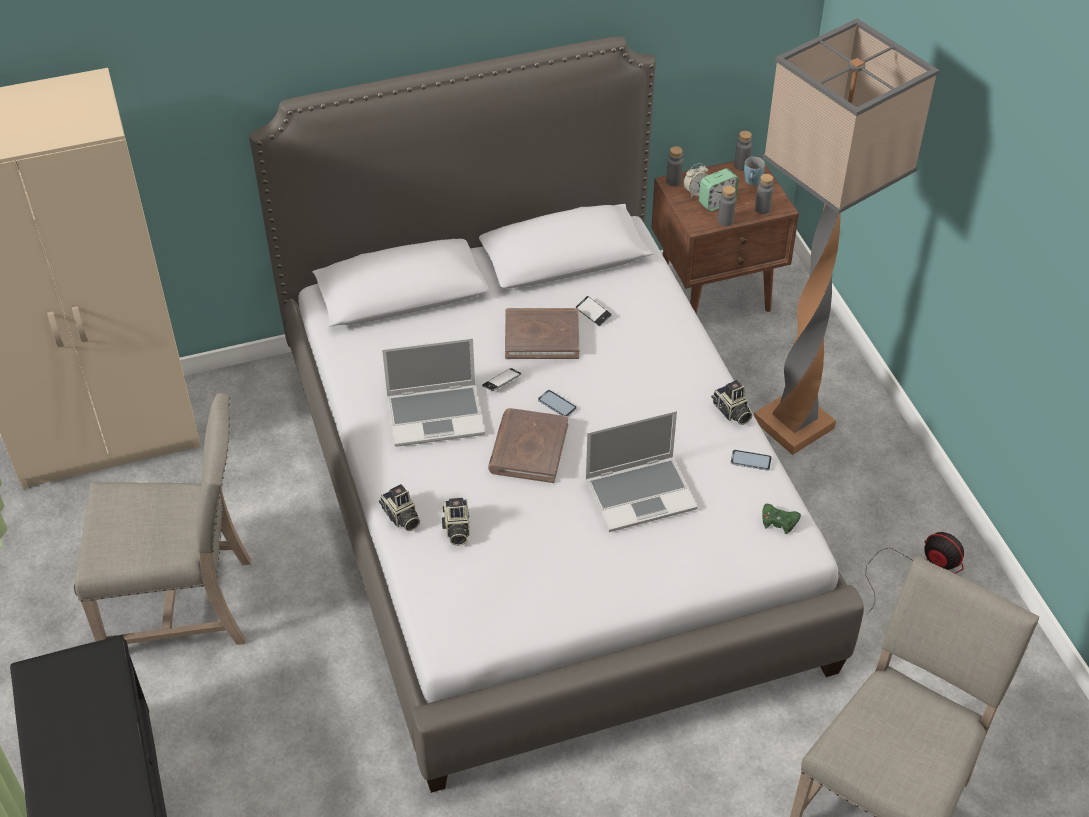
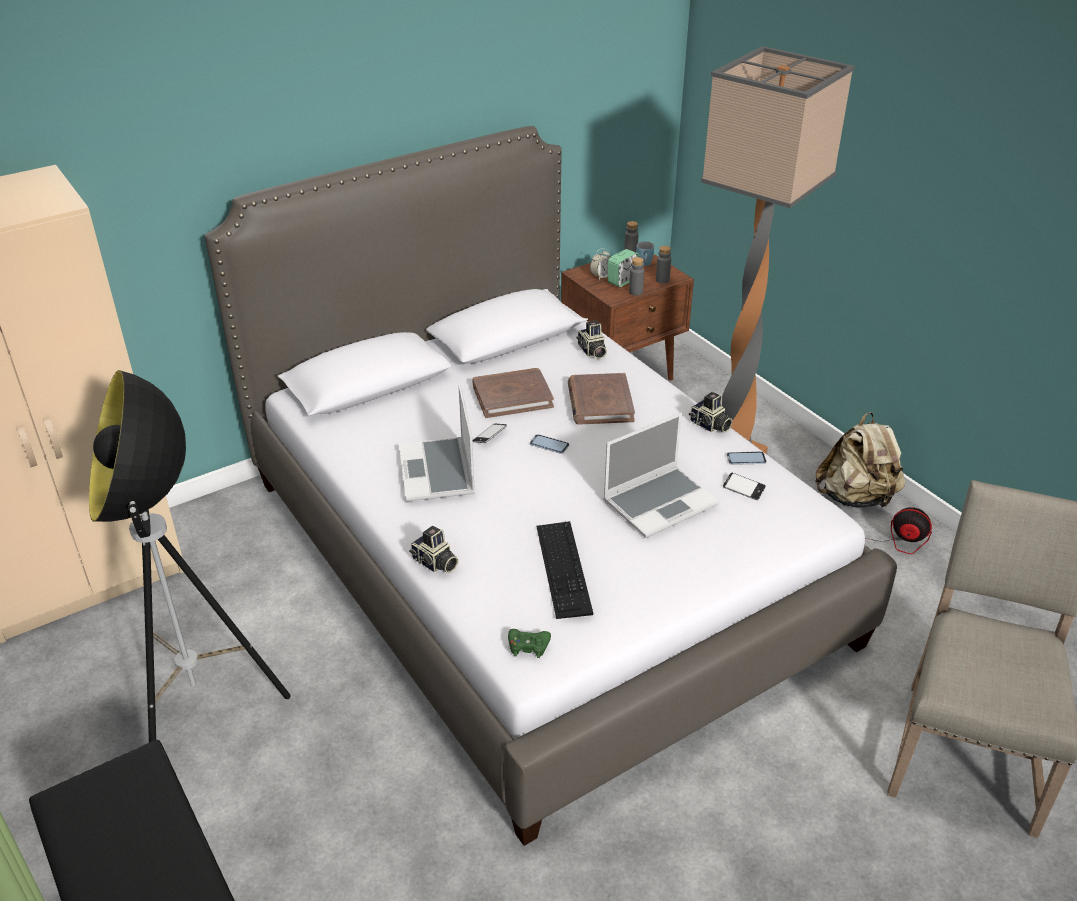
camera: 15 degrees left, 10 degrees down
beige chair [74,393,251,645] -> floor lamp [89,370,291,742]
laptop [382,338,485,447] -> laptop turned 105 degrees clockwise [399,384,475,501]
camera [442,498,470,546] -> camera moved to [576,321,607,359]
brown book [488,408,568,483] -> brown book moved to [568,373,635,425]
phone [576,296,611,326] -> phone moved to [723,473,766,500]
grey bottle [666,146,683,187] -> none
green game controller [762,504,801,534] -> green game controller moved to [508,629,551,658]
none -> keyboard [536,521,593,619]
none -> beige backpack [815,412,905,509]

